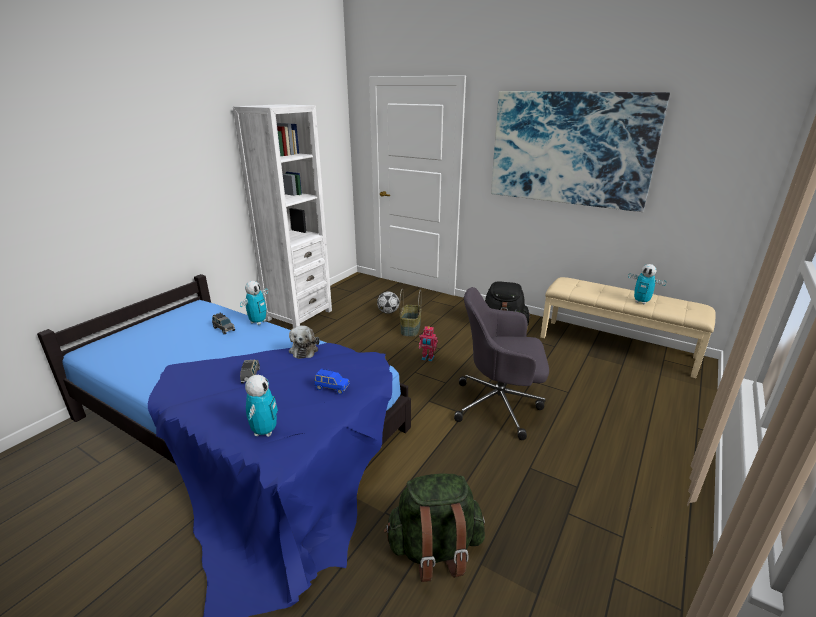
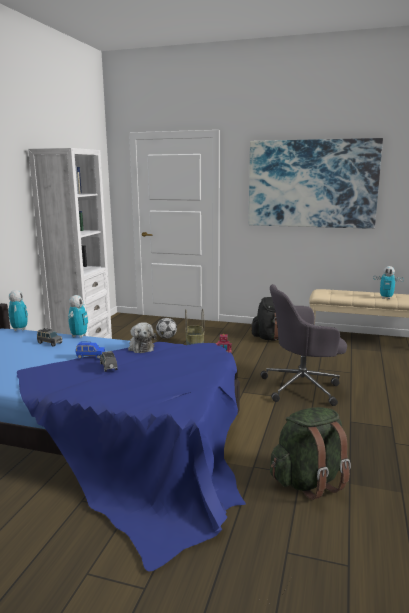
camera: 15 degrees left, 10 degrees down
toy robot [245,375,278,437] -> toy robot moved to [9,290,28,331]
blue toy car [315,369,349,394] -> blue toy car moved to [75,342,105,359]

